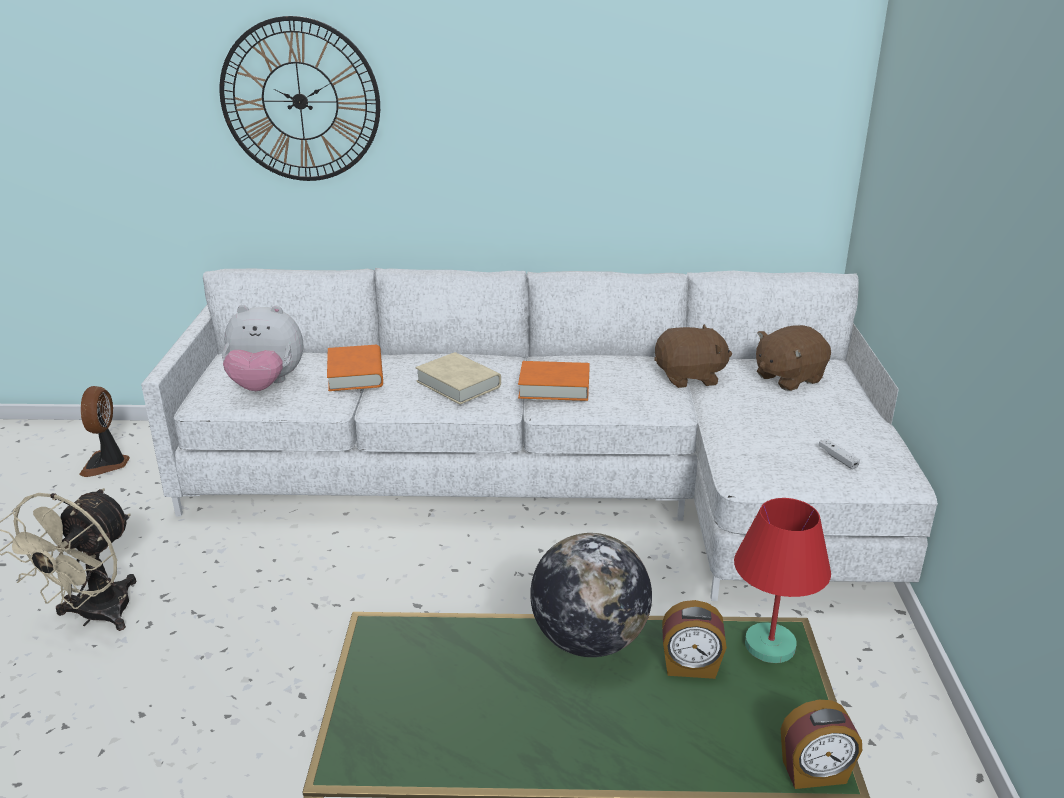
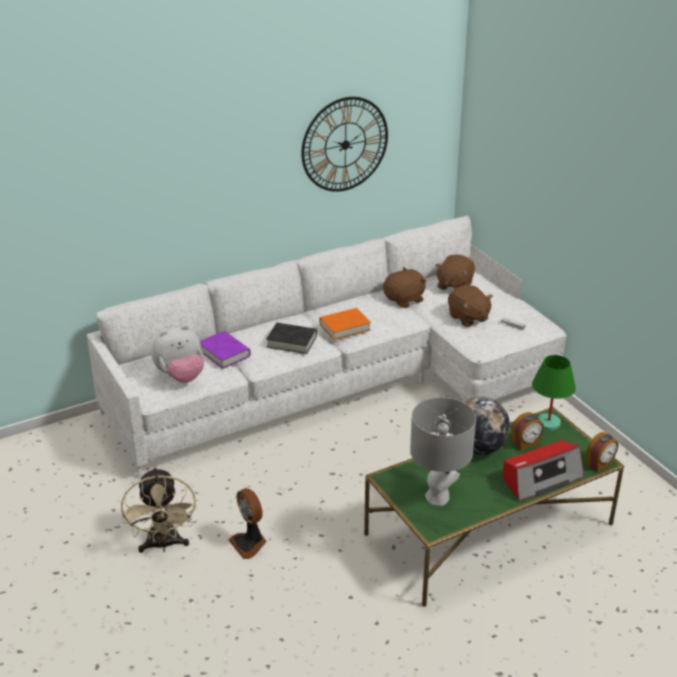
camera: 30 degrees left, 5 degrees up
fan [79,386,130,477] -> fan moved to [229,488,267,559]
wall clock [220,16,380,181] -> wall clock moved to [301,97,388,192]
orange book [327,345,383,391] -> purple book [200,331,251,369]
beige book [416,352,501,405] -> black book [266,323,317,354]
red table lamp [734,498,831,663] -> green table lamp [532,355,576,431]
none -> grey table lamp [410,397,476,506]
none -> brown plush toy [448,285,493,327]
none -> radio [503,440,584,501]

